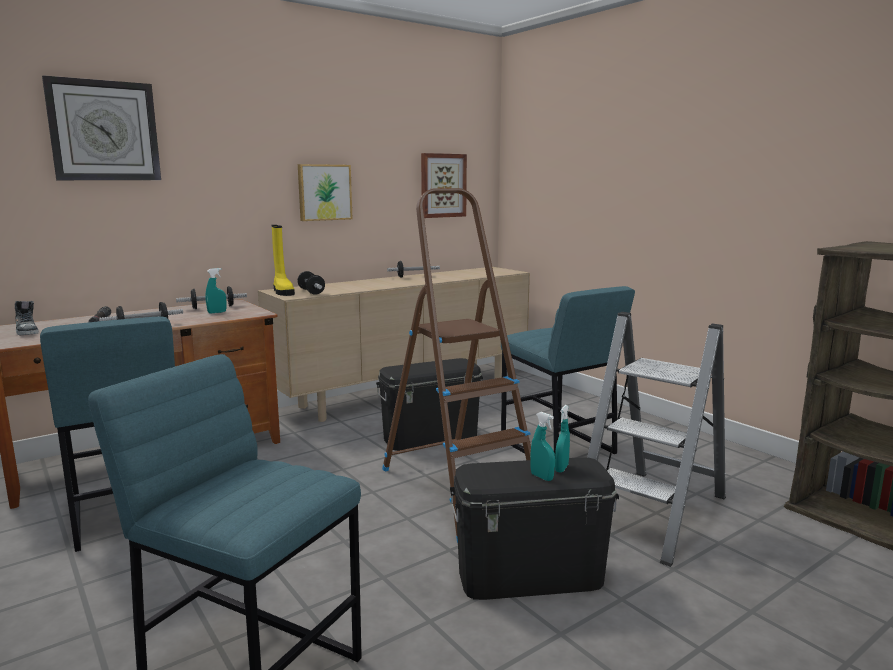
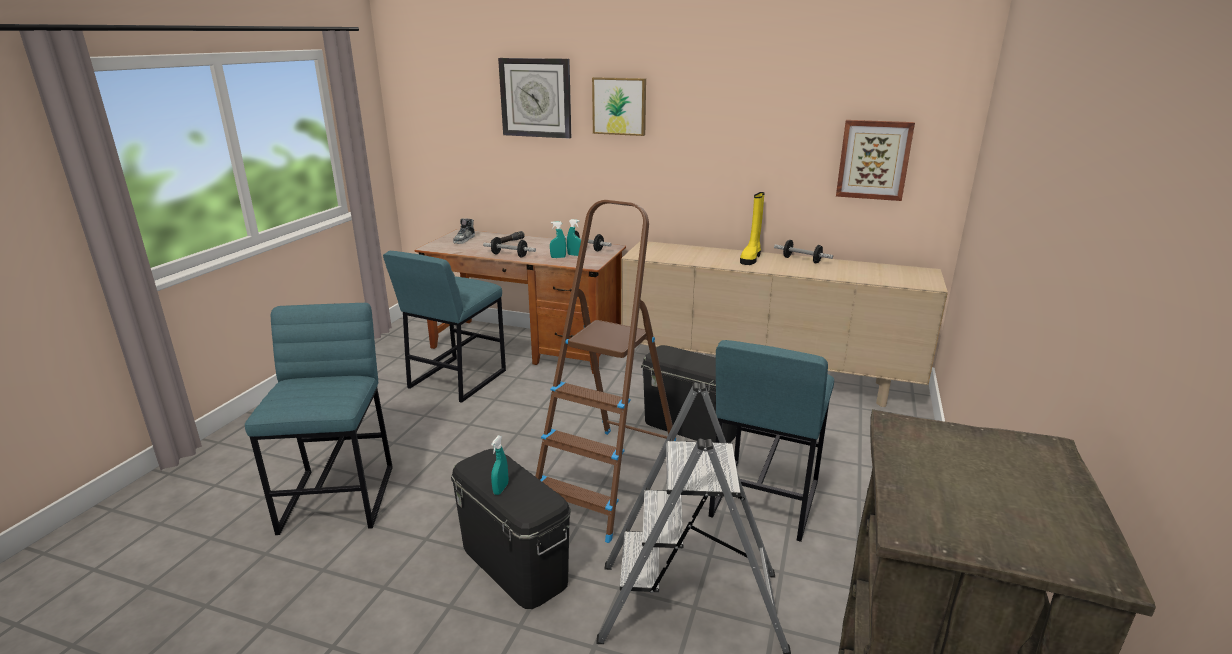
camera: 55 degrees right, 10 degrees up
yellow boot [271,225,295,296] -> yellow boot moved to [740,192,765,265]
dumbbell [297,271,325,295] -> none
picture [298,164,353,221] -> picture moved to [592,77,646,136]
turquoise spray bottle [555,405,570,473] -> turquoise spray bottle moved to [550,221,566,258]

